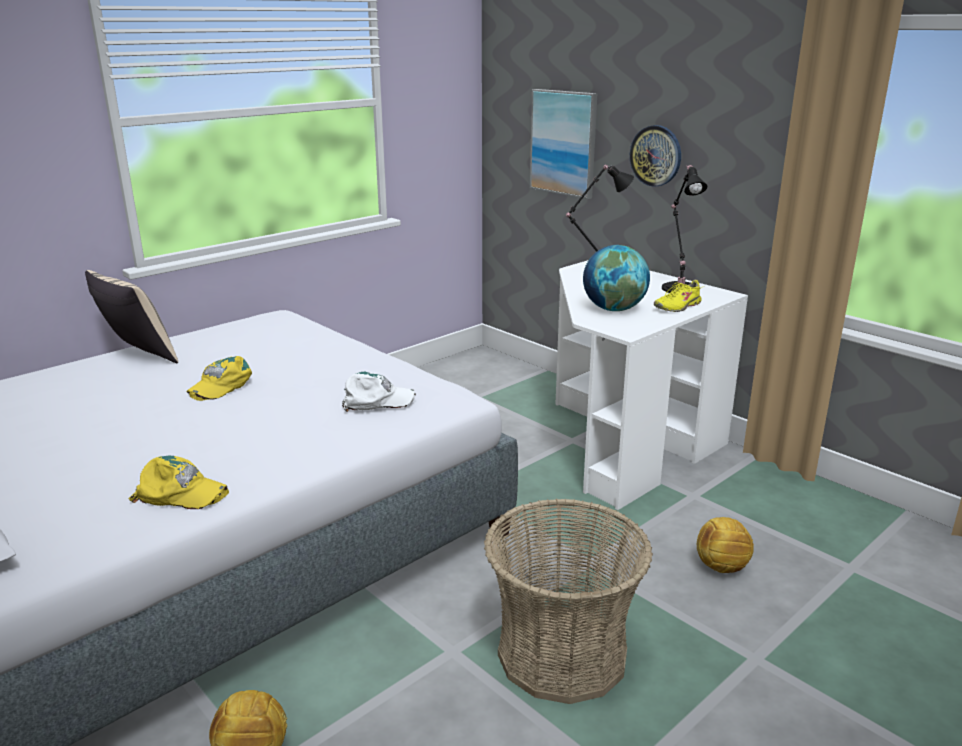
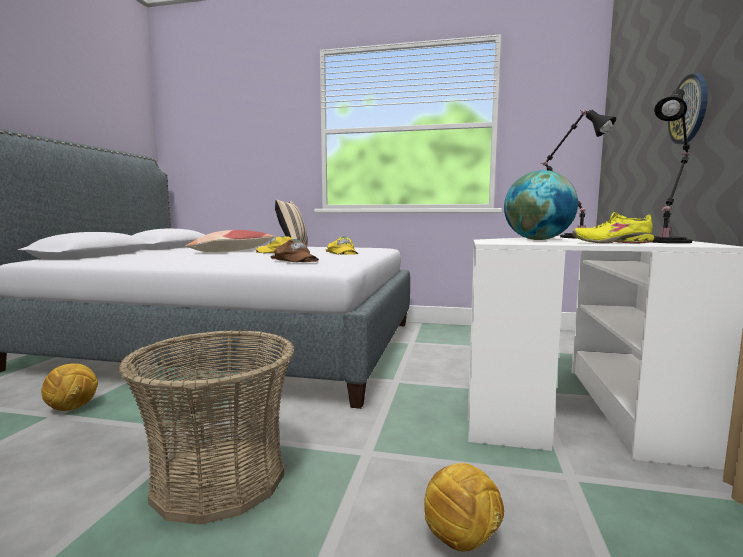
camera: 55 degrees right, 15 degrees down
yellow cap [129,456,229,509] -> yellow cap moved to [325,236,358,255]
white cap [342,372,416,412] -> brown cap [270,239,319,262]
picture [530,89,597,199] -> none
none -> pillow [185,230,276,252]

